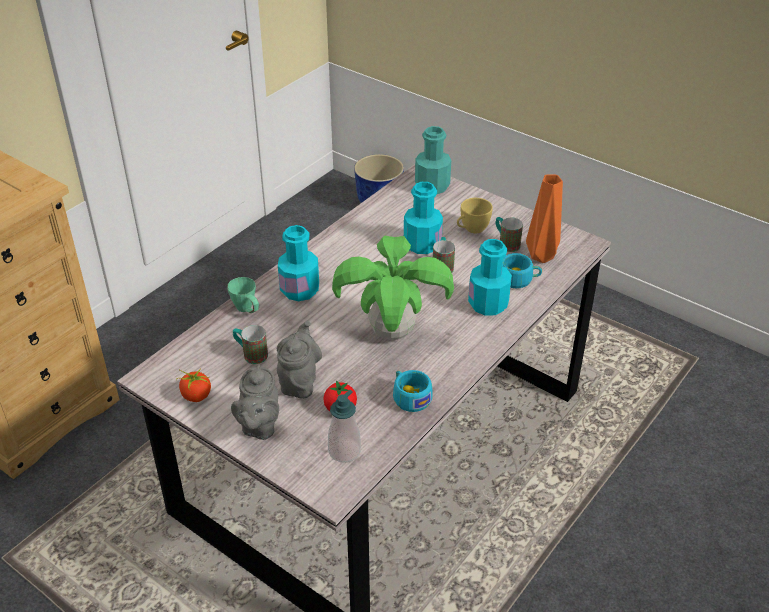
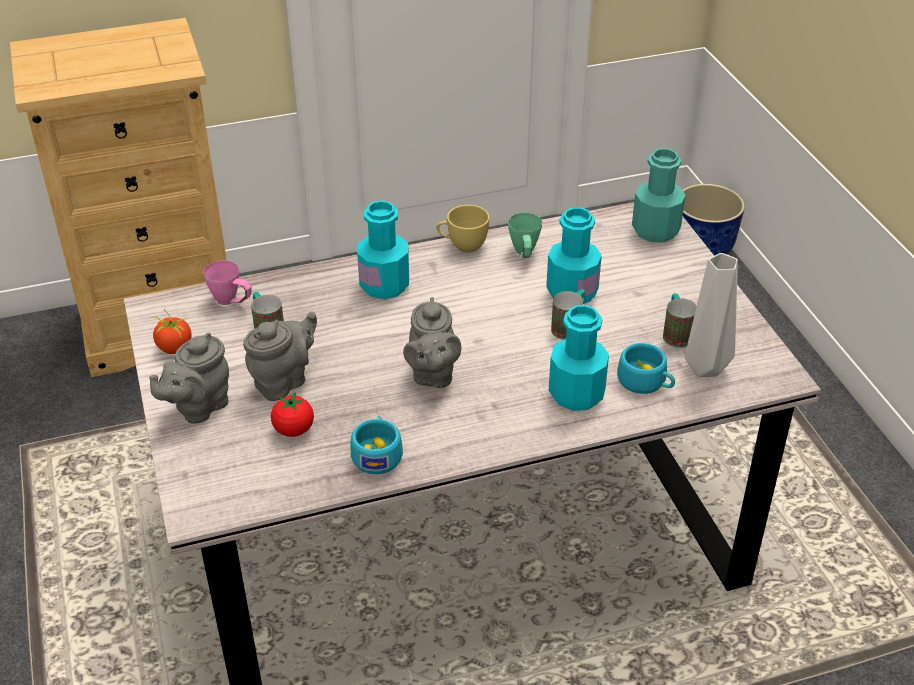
camera: 35 degrees right, 0 degrees up
green mug [227,277,259,313] -> green mug moved to [508,213,542,258]
soap dispenser [328,390,361,462] -> none
potted plant [332,235,454,340] -> grey teapot [403,297,461,388]
yellow cup [457,198,493,233] -> yellow cup moved to [436,205,490,253]
orange vase [526,175,563,263] -> grey vase [685,253,738,377]
none -> pink mug [203,260,251,305]

